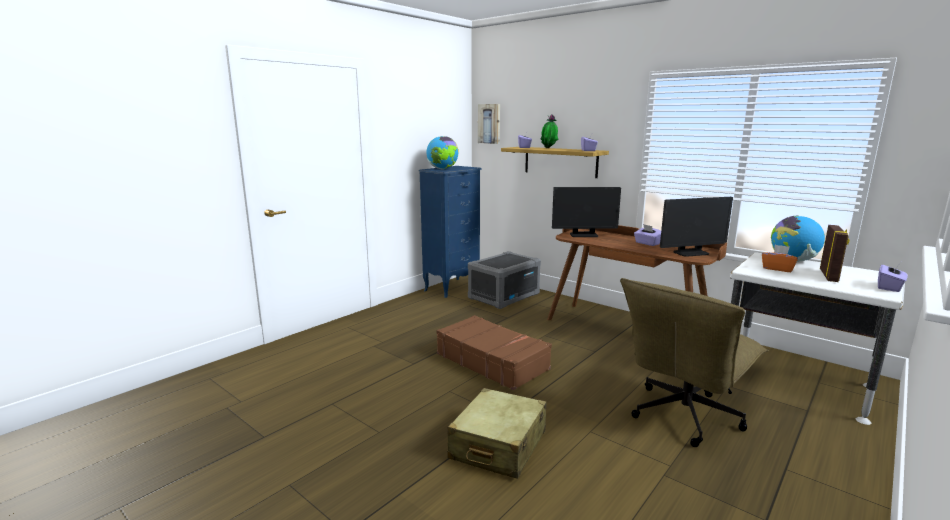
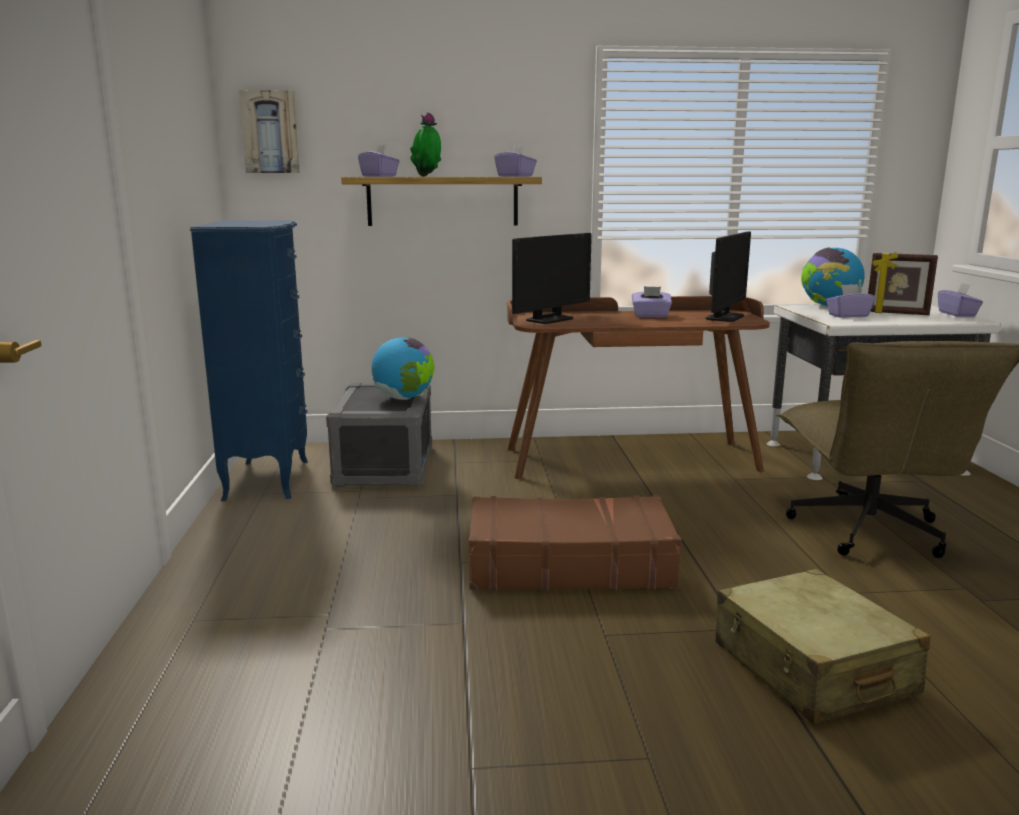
camera: 45 degrees left, 0 degrees up
globe [426,136,459,169] -> globe moved to [372,337,434,400]
orange tissue box [762,245,798,272] -> purple tissue box [826,284,875,318]
picture frame [820,225,849,282] -> picture frame turned 135 degrees clockwise [868,252,938,315]

